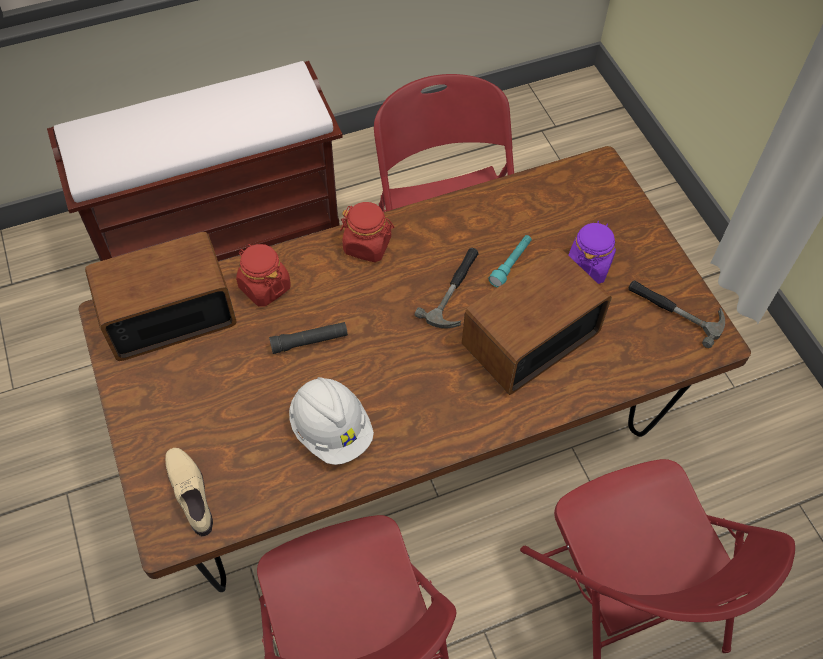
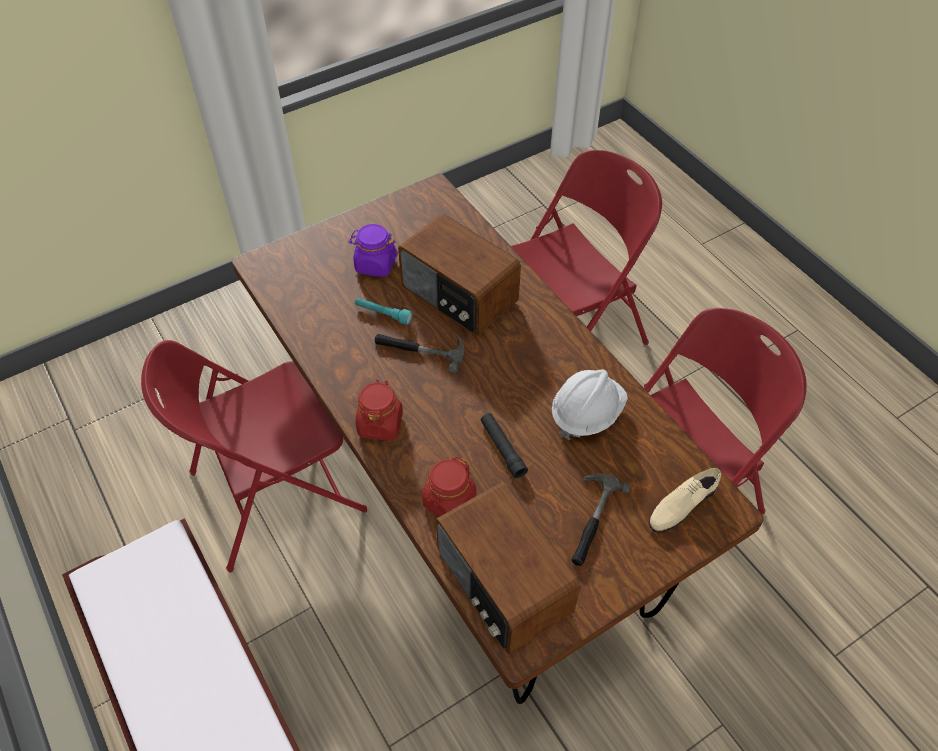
camera: 100 degrees left, 5 degrees down
hammer [629,280,725,348] -> hammer moved to [572,473,631,566]

